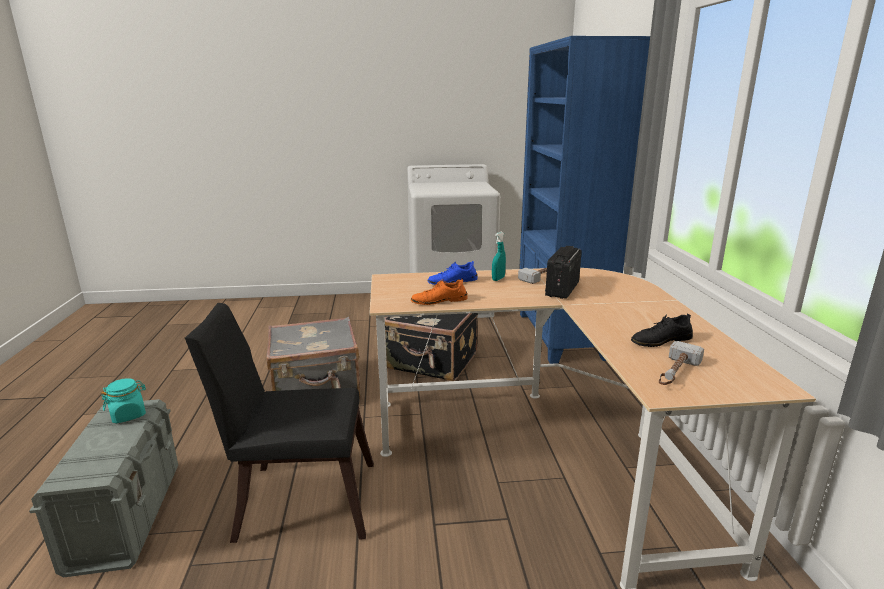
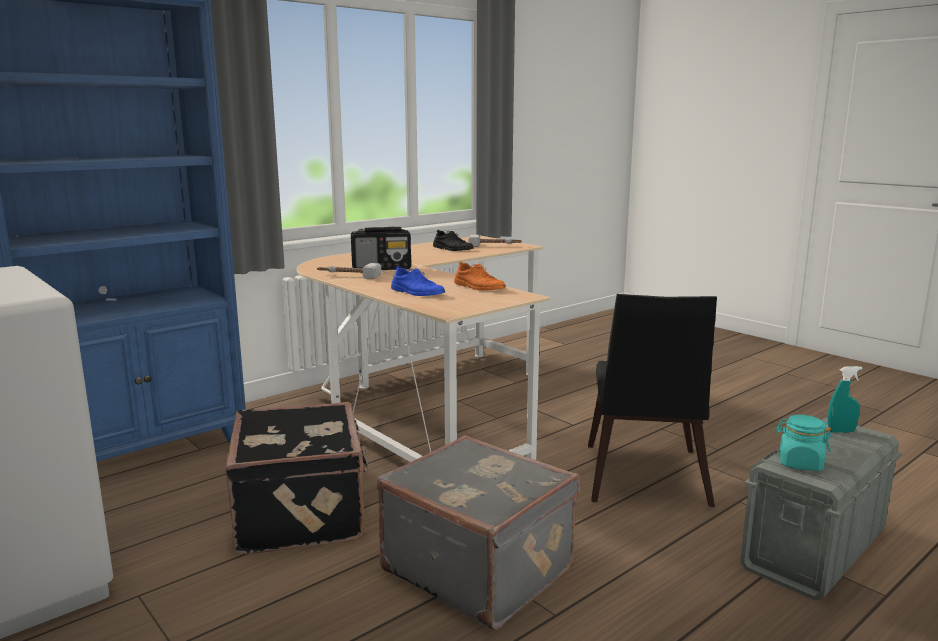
camera: 125 degrees left, 5 degrees down
black chair [185,303,374,543] -> black chair turned 45 degrees clockwise [588,294,717,507]
turquoise spray bottle [492,232,506,281] -> turquoise spray bottle moved to [827,366,862,433]

